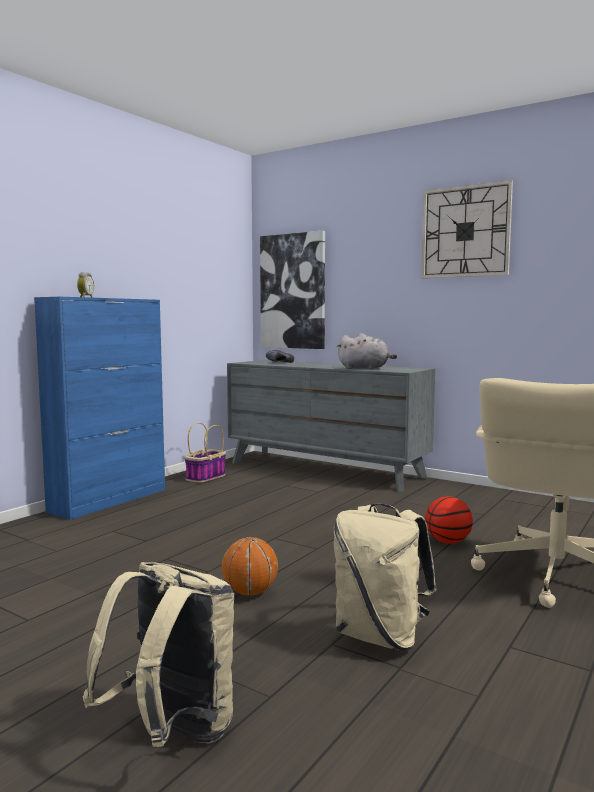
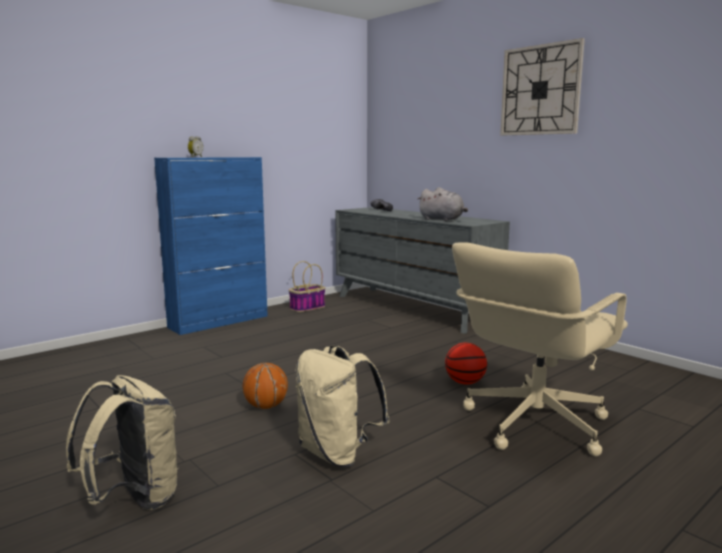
camera: 15 degrees right, 5 degrees up
picture [260,231,325,349] -> none

